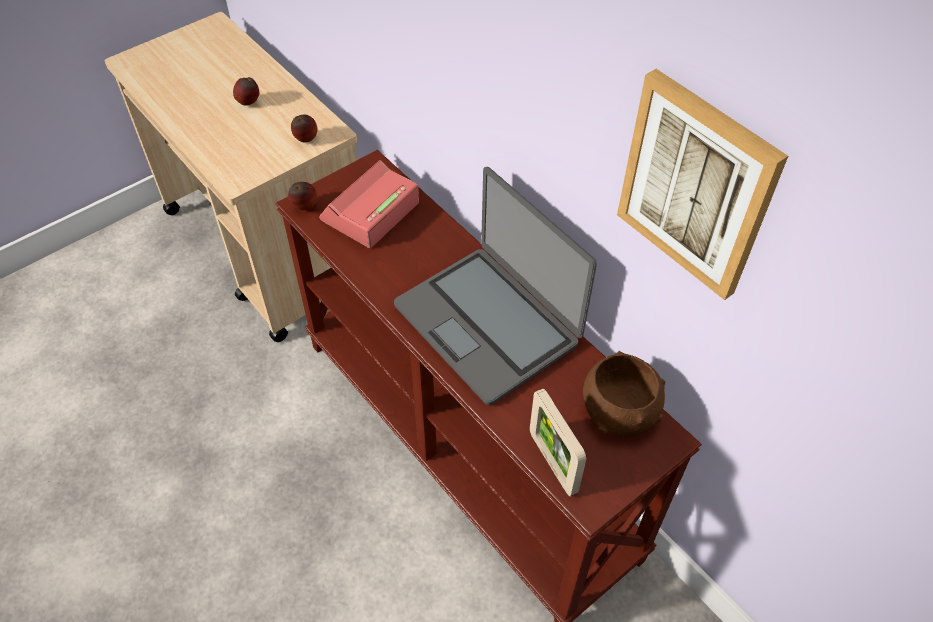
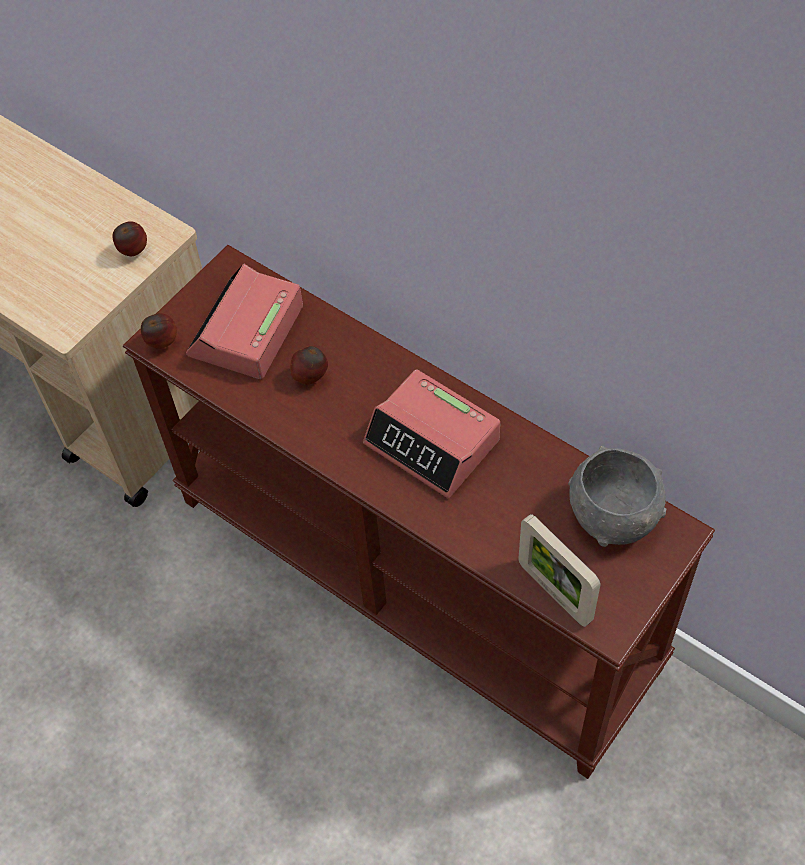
camera: 10 degrees left, 5 degrees up
apple [233,77,259,106] -> apple moved to [290,346,328,385]
laptop [394,167,597,405] -> alarm clock [363,370,500,498]
brown bowl [583,351,665,437] -> grey bowl [568,446,666,547]
picture [617,69,788,300] -> none

